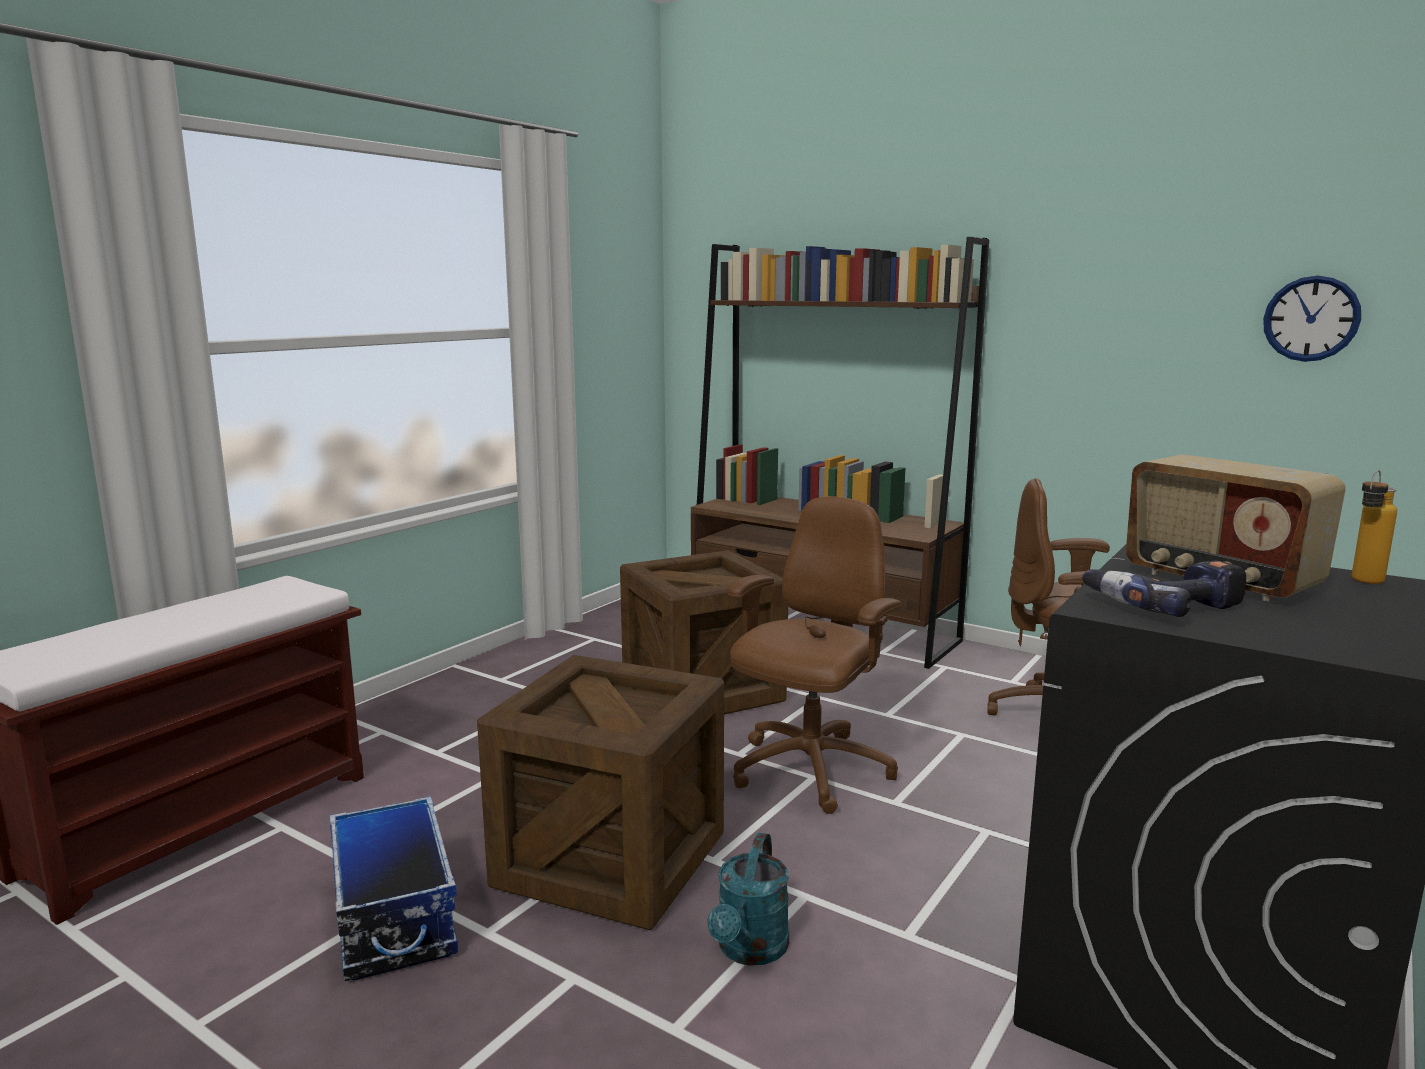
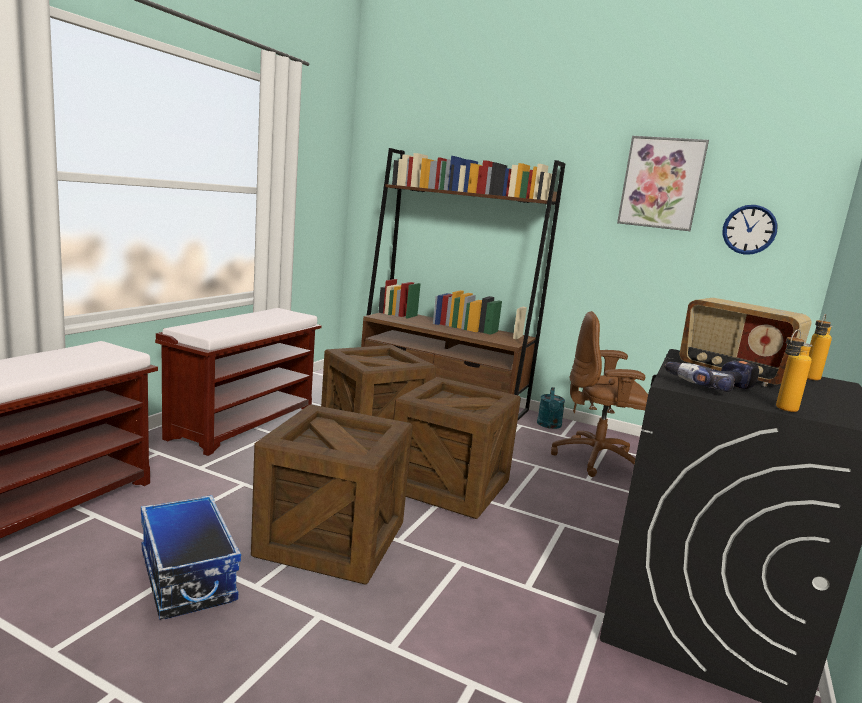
camera: 10 degrees left, 0 degrees up
turquoise watering can [707,833,789,966] -> turquoise watering can moved to [537,387,565,429]
brown office chair [728,496,902,814] -> crate [393,377,521,519]
none -> brown bench [155,308,322,456]
none -> picture [617,136,709,231]
none -> bottle [776,329,813,412]

